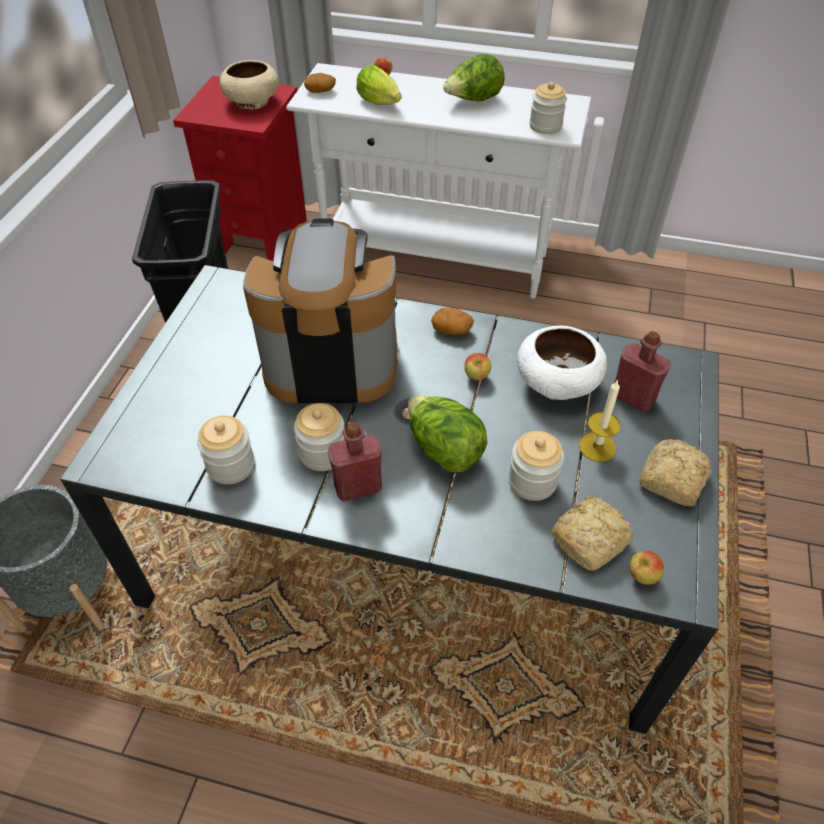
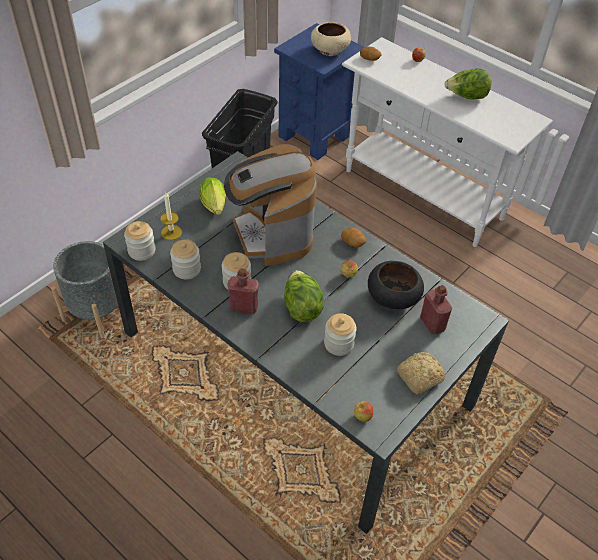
camera: 25 degrees right, 0 degrees up
red nightstand [173,76,307,261] -> blue nightstand [274,23,364,160]
coffee machine [243,219,397,403] -> coffee machine turned 135 degrees counterclockwise [224,144,317,266]
lettuce [357,65,402,105] -> lettuce moved to [199,177,226,215]
white bowl [517,325,607,400] -> black bowl [368,261,424,309]
jar [529,82,567,134] -> jar moved to [124,221,156,261]
bread [551,496,633,571] -> none
candle [579,379,621,462] -> candle moved to [160,192,182,240]

